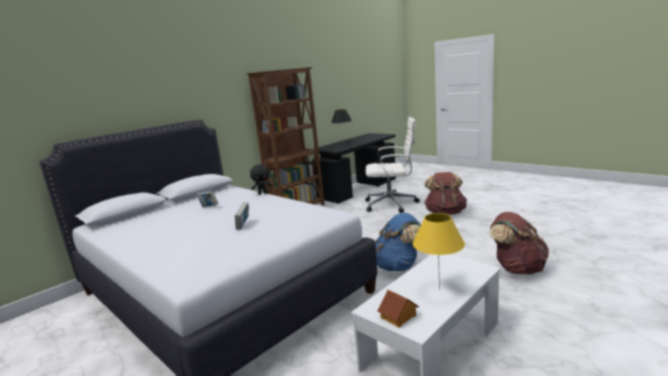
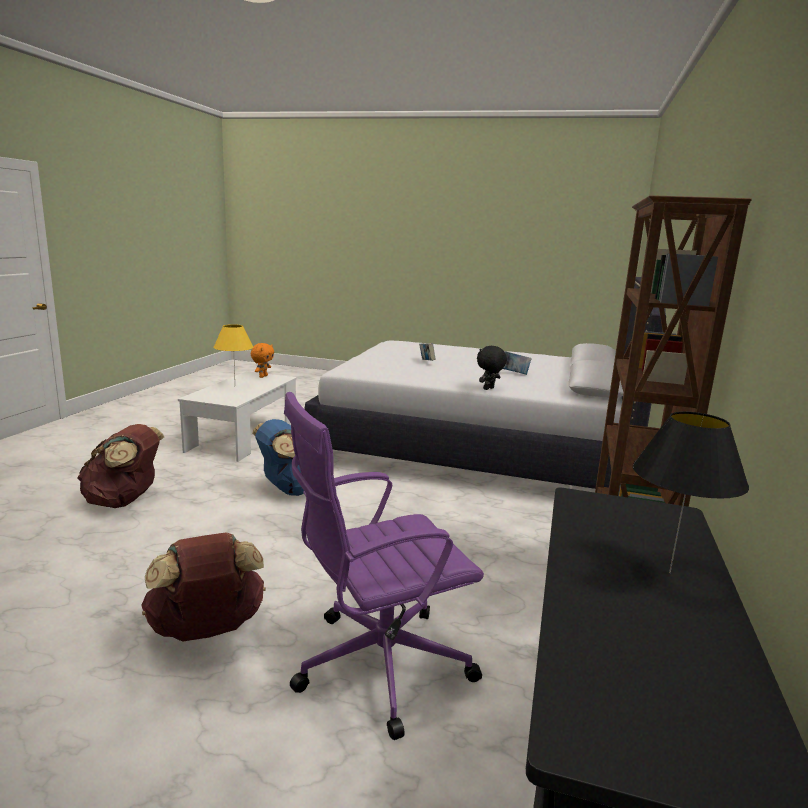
camera: 150 degrees right, 0 degrees up
white office chair [365,117,420,213] -> purple office chair [284,392,484,740]
toy house [378,289,419,328] -> orange plush toy [251,343,274,378]

